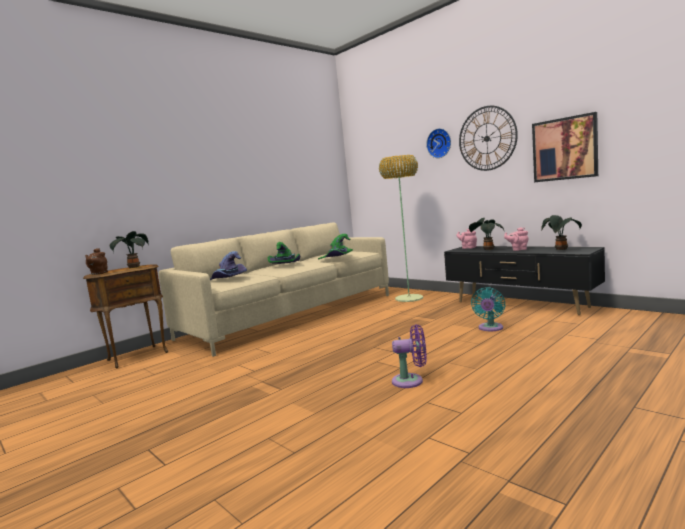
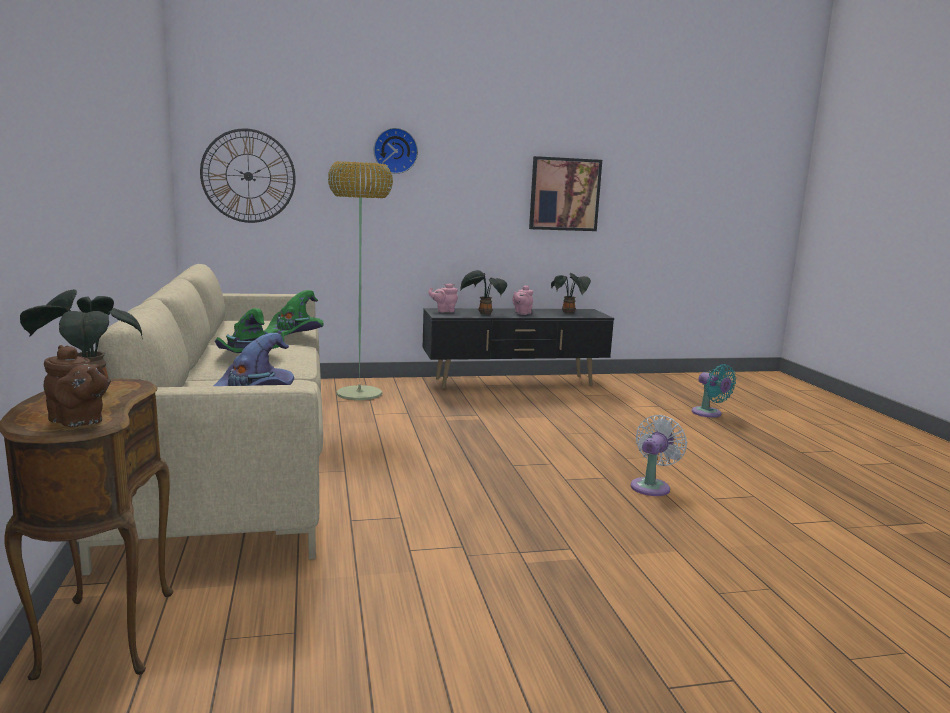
camera: 60 degrees left, 5 degrees up
purple fan [392,324,427,388] -> white fan [631,415,687,496]
wall clock [459,106,518,171] -> wall clock moved to [200,129,296,223]
turquoise fan [471,287,506,331] -> turquoise fan moved to [692,364,736,418]

